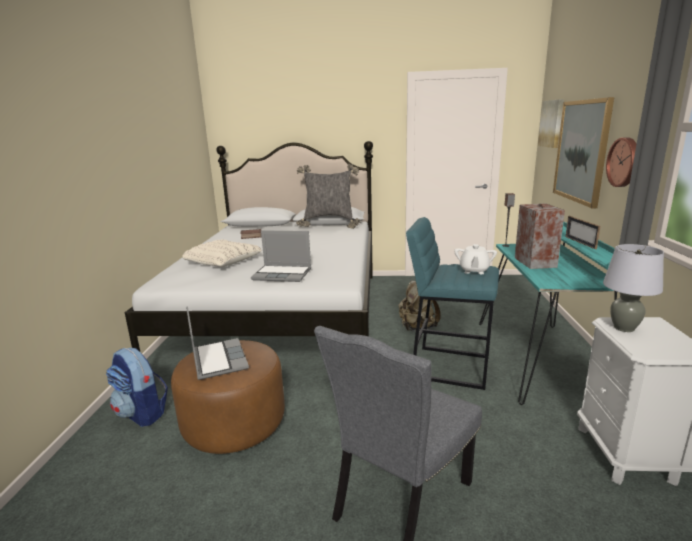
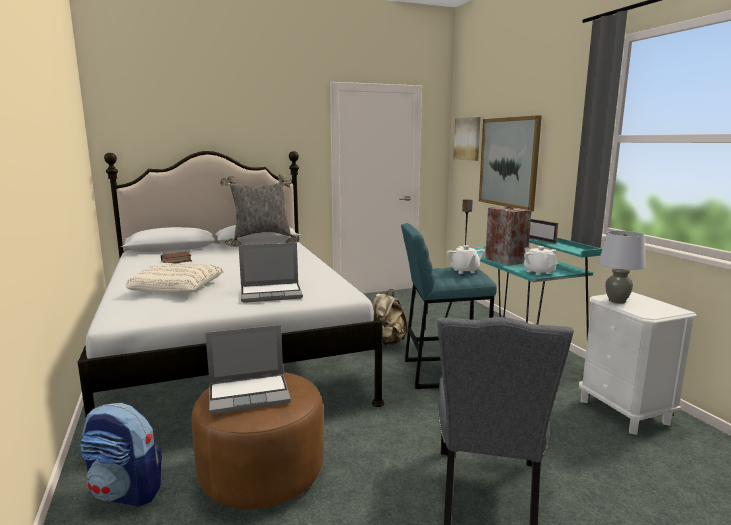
camera: 25 degrees left, 5 degrees down
laptop [186,306,249,380] -> laptop turned 120 degrees clockwise [205,325,291,414]
wall clock [606,137,636,187] -> none
none -> white teapot [524,246,557,276]

